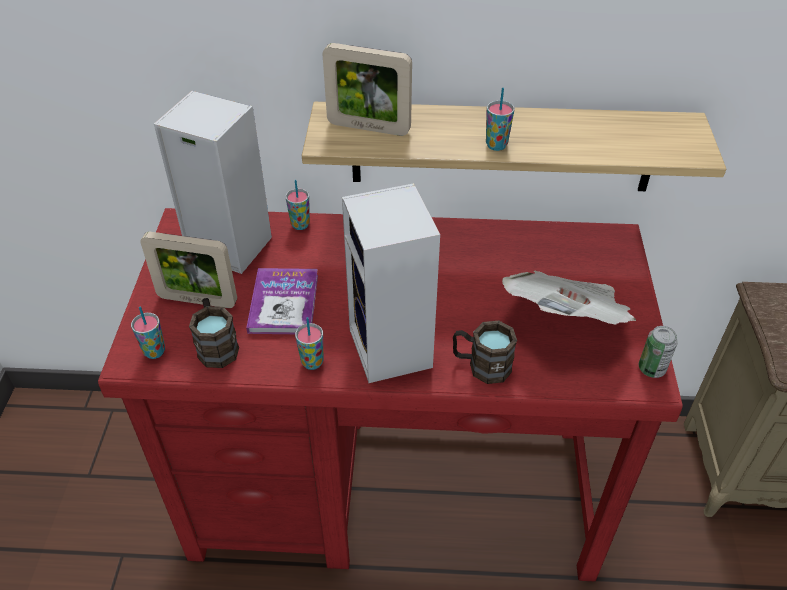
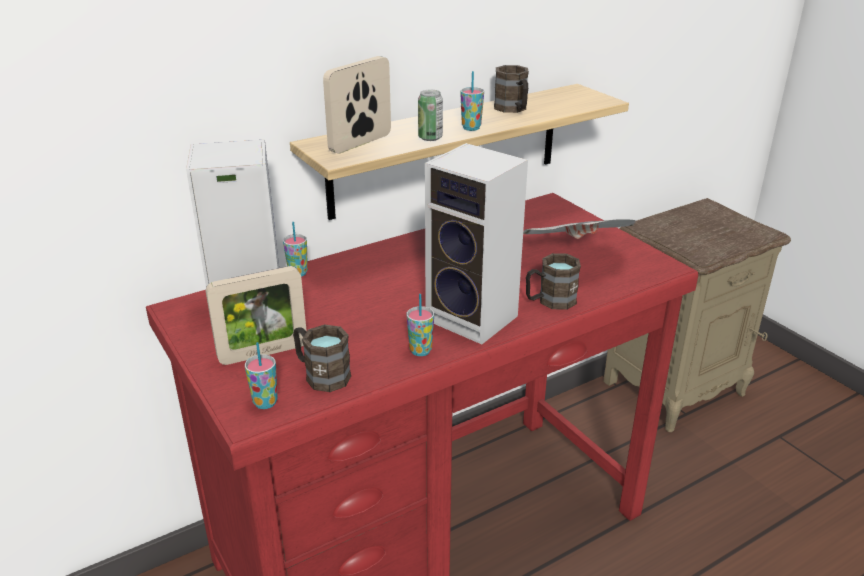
camera: 35 degrees left, 15 degrees down
book [246,268,318,334] -> none
picture frame [323,43,412,136] -> picture frame turned 150 degrees clockwise [323,56,391,154]
can [639,326,678,378] -> can moved to [418,90,443,141]
none -> brown mug [494,65,529,113]

